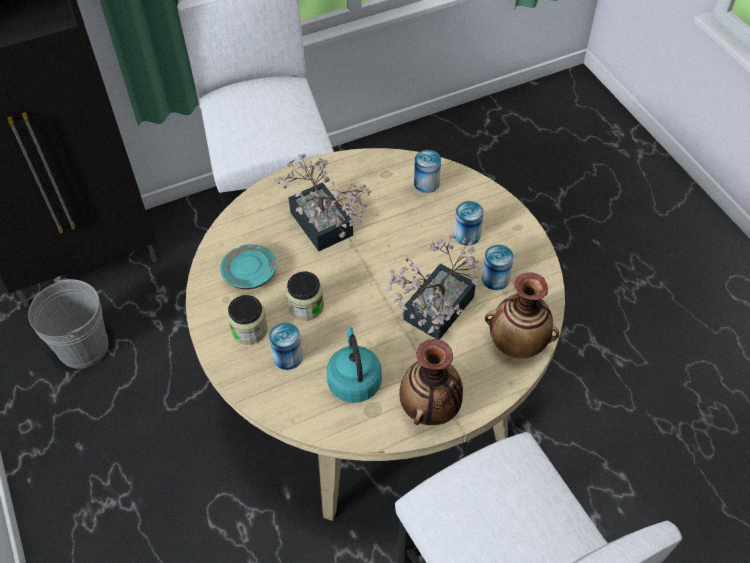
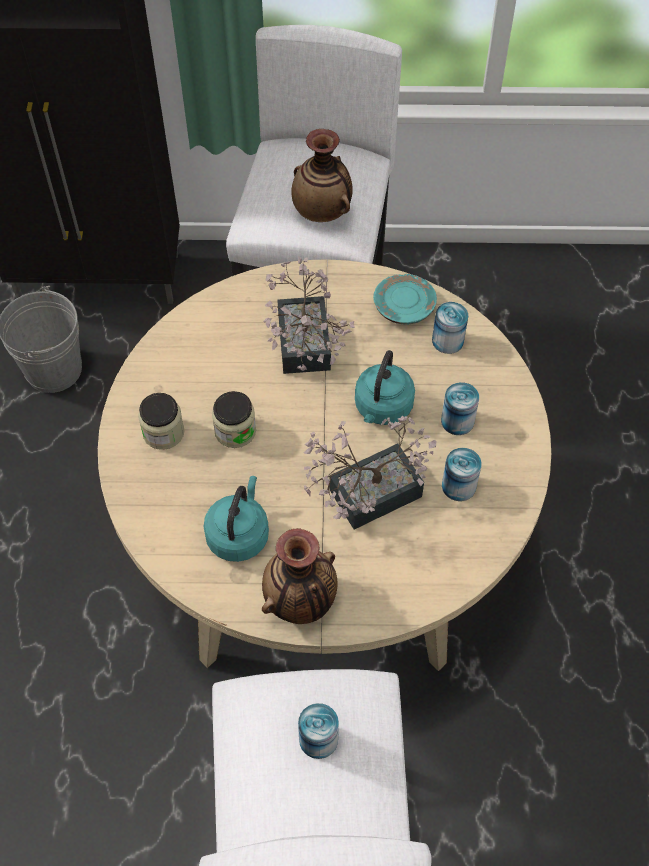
camera: 25 degrees right, 5 degrees up
turquoise plate [220,244,277,290] -> turquoise plate moved to [373,274,437,325]
can [269,323,303,370] -> can moved to [298,703,339,759]
vase [485,273,559,359] -> vase moved to [292,129,353,222]
none -> turquoise kettle [355,350,415,425]

